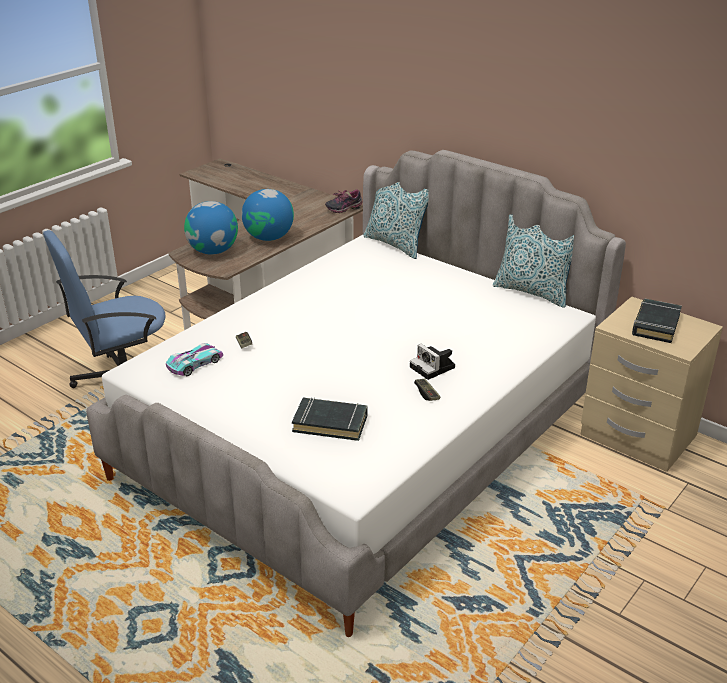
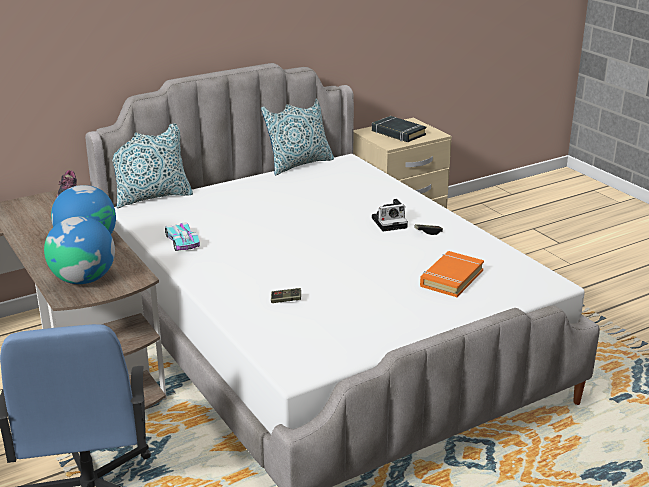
camera: 70 degrees left, 5 degrees down
toy car [166,343,223,376] -> toy car moved to [165,222,200,251]
black book [292,397,367,441] -> orange book [420,251,484,297]

